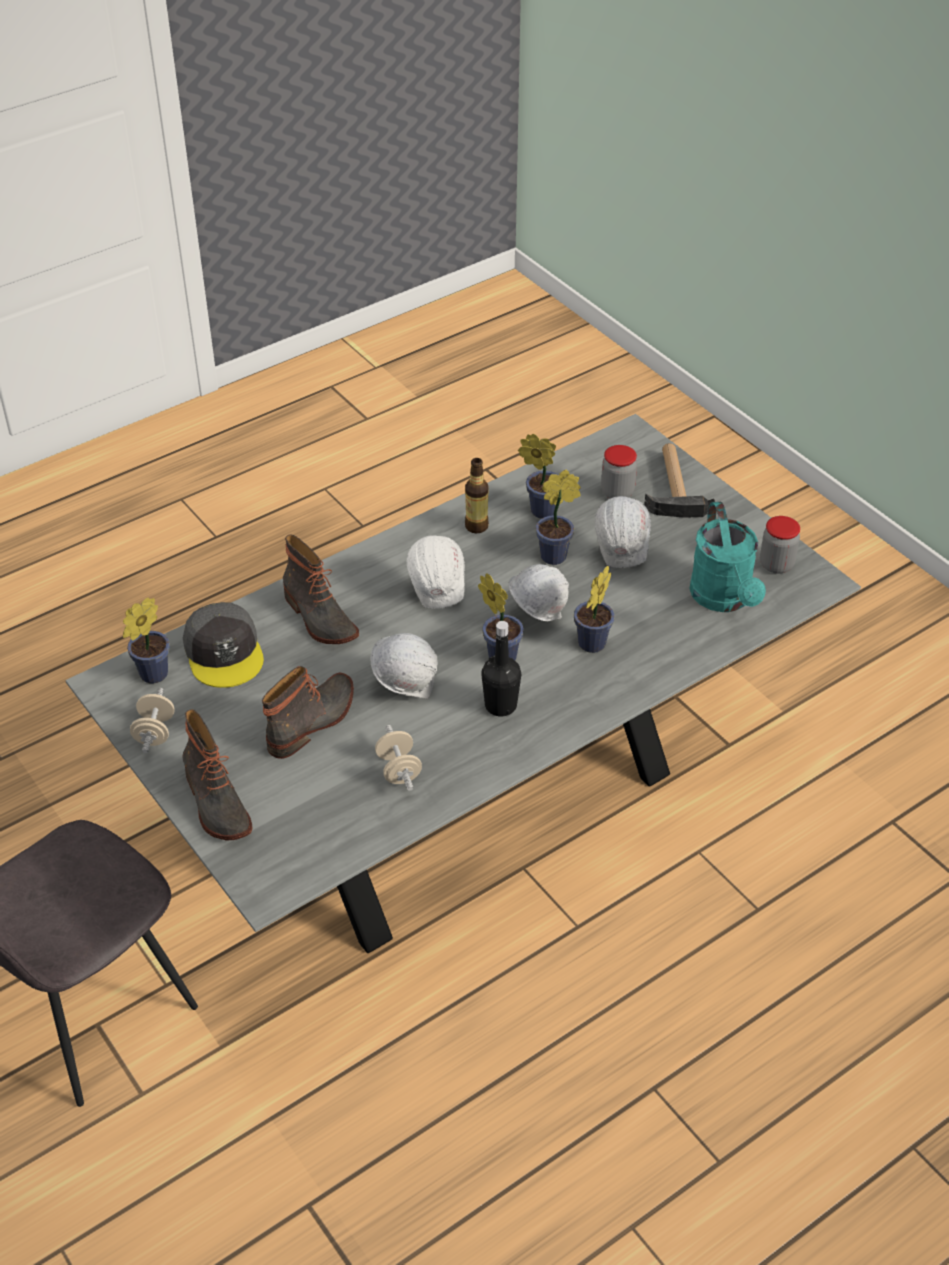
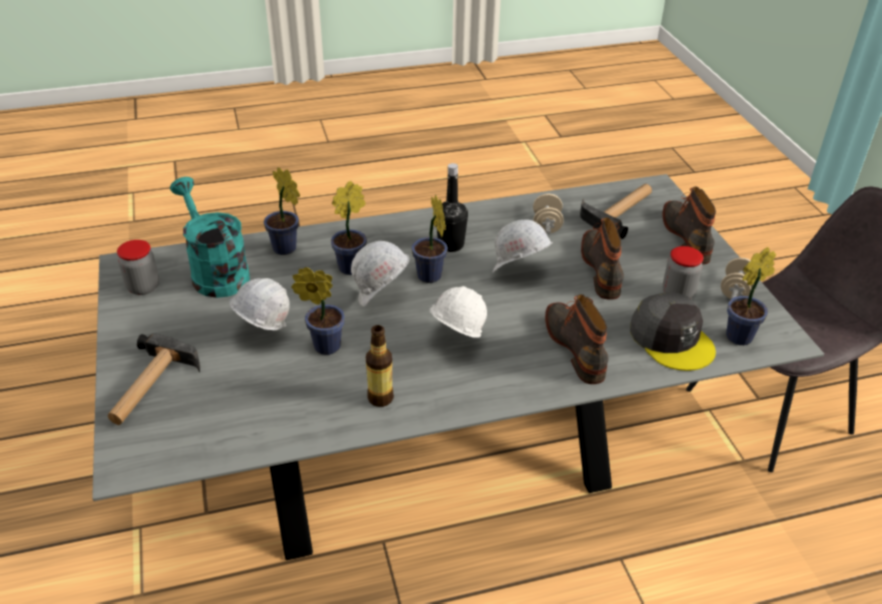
camera: 160 degrees left, 5 degrees down
grey cap [183,602,264,688] -> grey cap turned 150 degrees clockwise [630,292,716,371]
boot [262,666,354,759] -> boot turned 120 degrees clockwise [581,217,624,300]
potted plant [518,434,558,519] -> potted plant moved to [264,167,300,255]
jar [601,445,637,498] -> jar moved to [663,246,704,299]
turquoise watering can [689,502,766,612] -> turquoise watering can turned 45 degrees counterclockwise [170,177,250,298]
none -> hammer [580,184,652,239]

